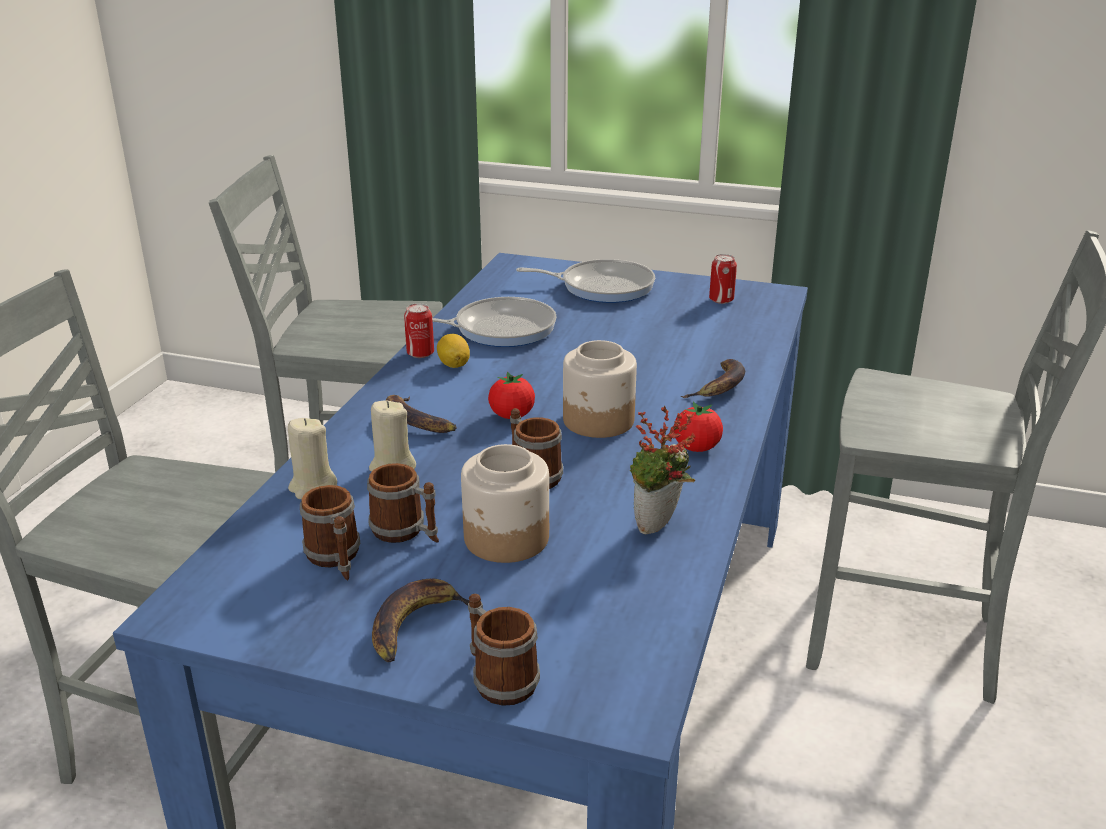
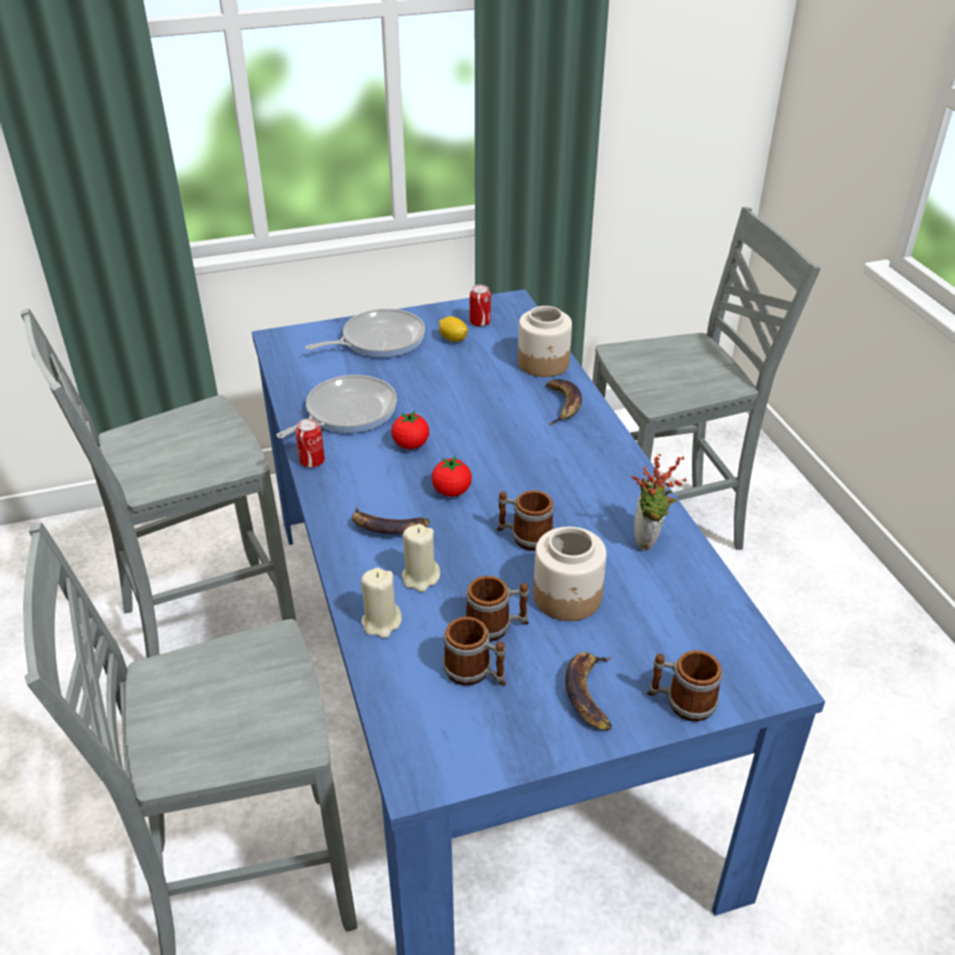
camera: 35 degrees left, 10 degrees up
lemon [437,334,470,368] -> lemon moved to [439,316,468,342]
jar [563,340,637,438] -> jar moved to [518,306,572,377]
tomato [674,402,723,452] -> tomato moved to [392,411,429,449]

